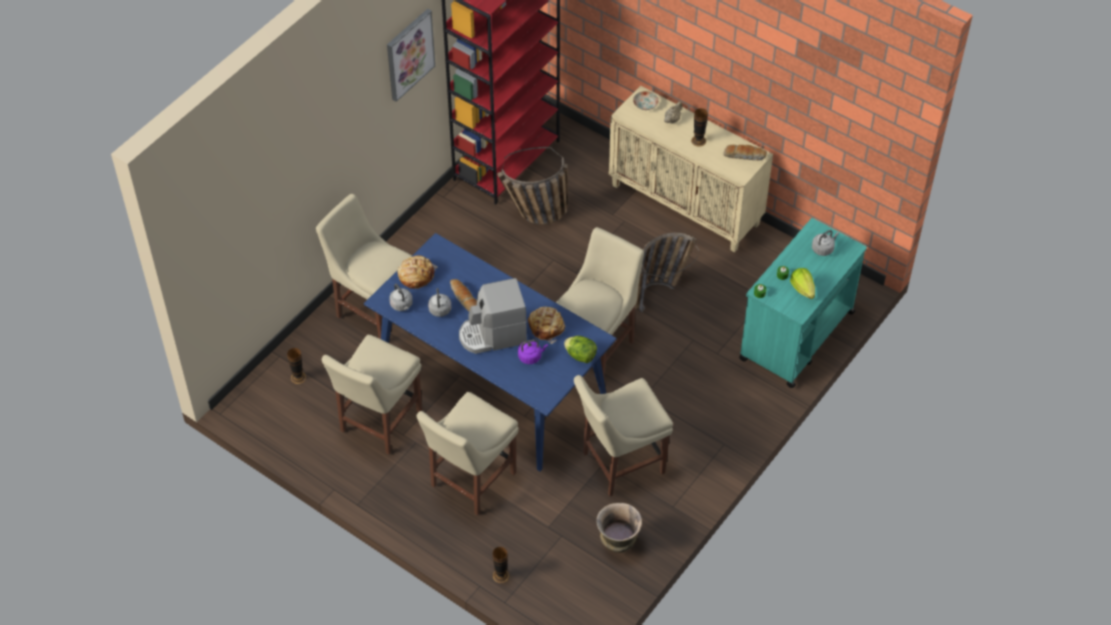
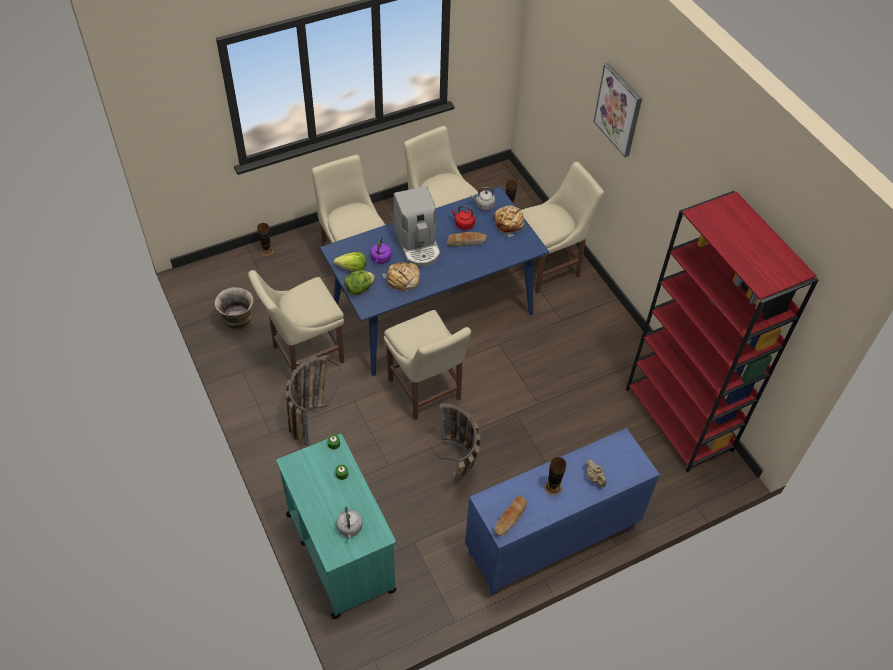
camera: 115 degrees right, 0 degrees up
picture [387,9,435,102] -> picture moved to [593,62,642,157]
grey kettle [428,288,451,317] -> red kettle [451,205,475,230]
coffee machine [459,278,527,354] -> coffee machine turned 150 degrees clockwise [394,186,440,267]
basket [497,147,568,225] -> basket moved to [286,356,341,446]
beige chair [574,375,673,496] -> beige chair turned 120 degrees counterclockwise [248,270,344,372]
beige cabinet [609,86,773,252] -> blue cabinet [465,428,660,595]
plate [633,91,659,110] -> none
lettuce [790,268,815,299] -> lettuce moved to [334,252,367,271]

